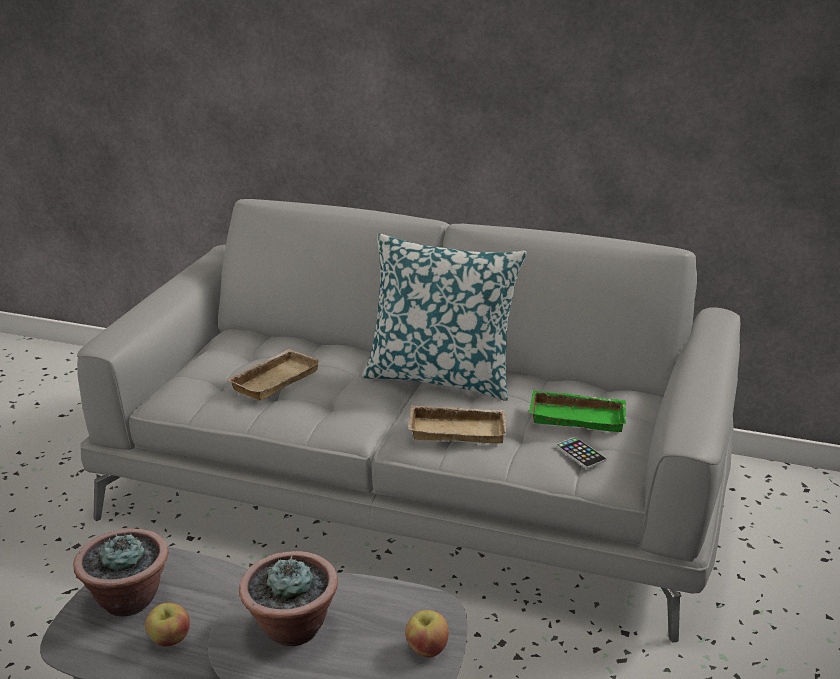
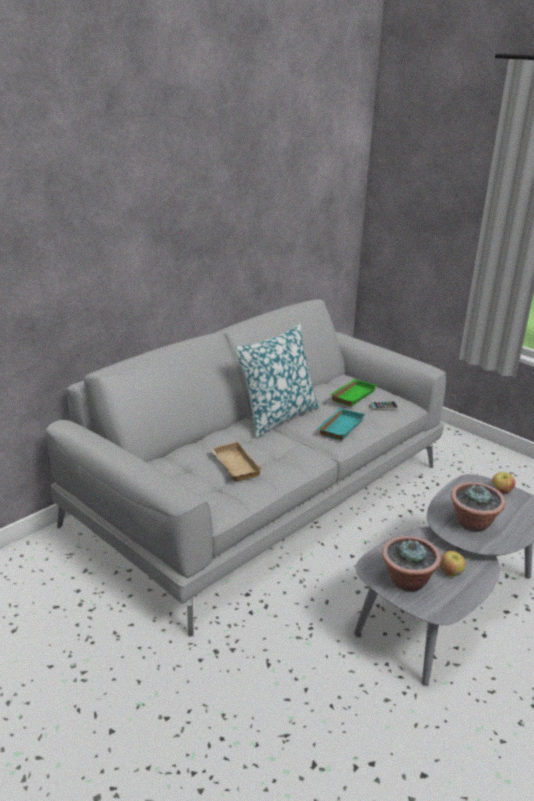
camera: 65 degrees left, 0 degrees up
beige tray [408,405,506,443] -> turquoise tray [317,408,365,441]

